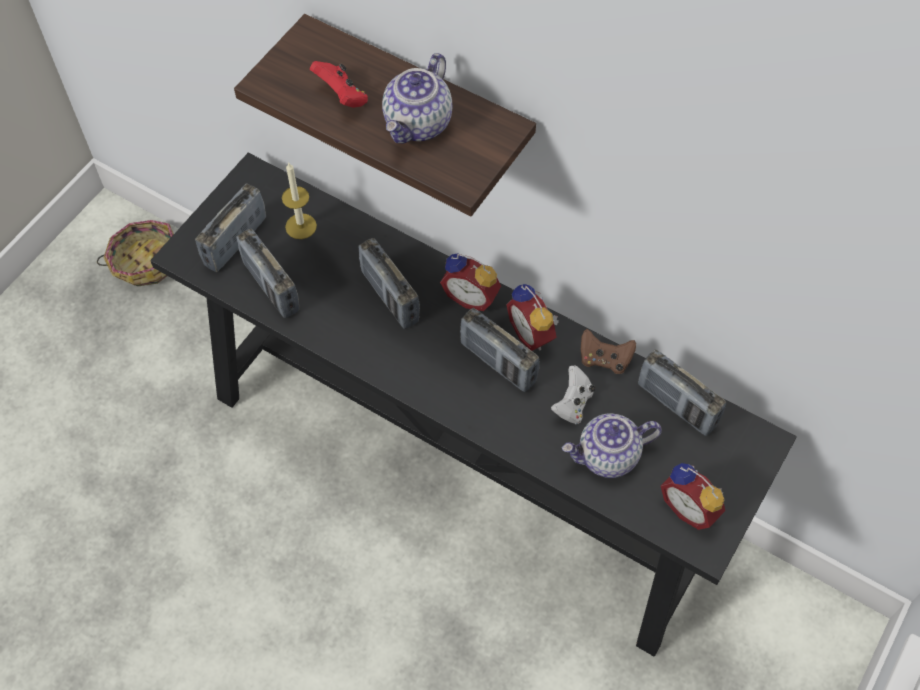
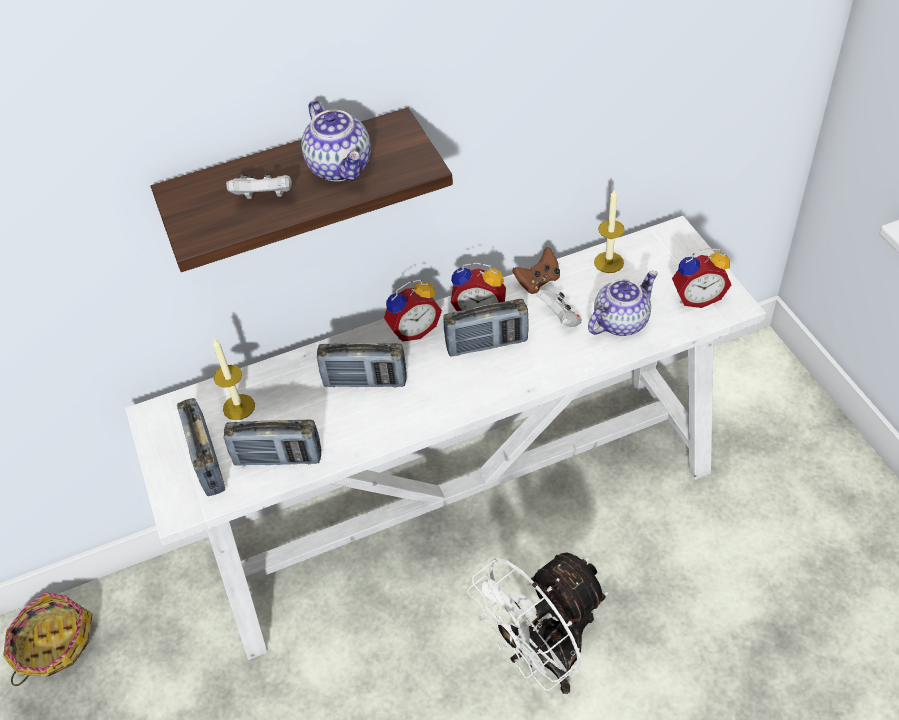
camera: 50 degrees left, 10 degrees down
black console table [150,153,797,656] -> white console table [125,216,766,660]
red game controller [310,61,368,108] -> white game controller [226,174,292,199]
teapot [562,413,662,478] -> teapot turned 150 degrees counterclockwise [588,271,658,336]
radio [638,349,726,436] -> candle [594,188,625,273]
none -> white fan [468,552,609,694]

